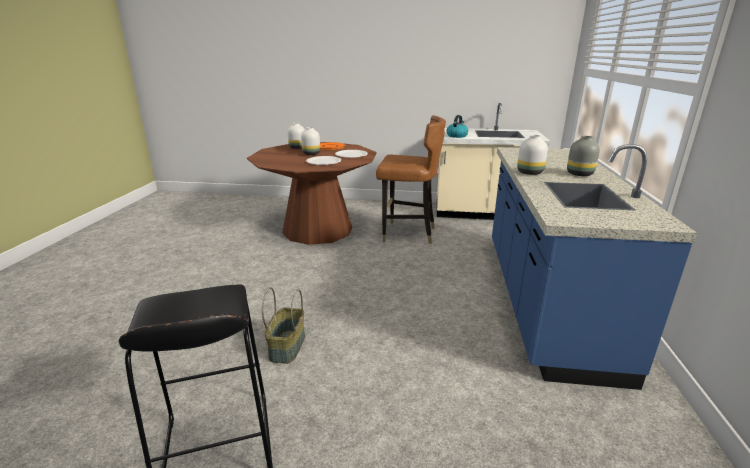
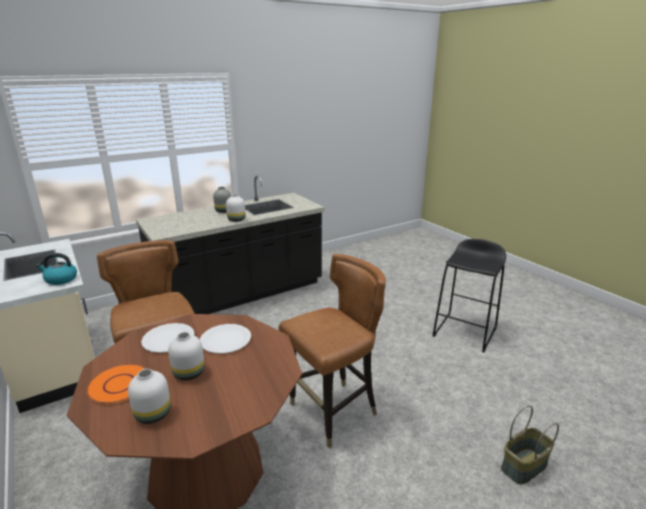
camera: 130 degrees left, 0 degrees up
basket [262,287,305,364] -> basket moved to [501,405,559,485]
blue counter [492,144,697,390] -> black counter [136,175,325,314]
none -> brown chair [279,254,386,448]

